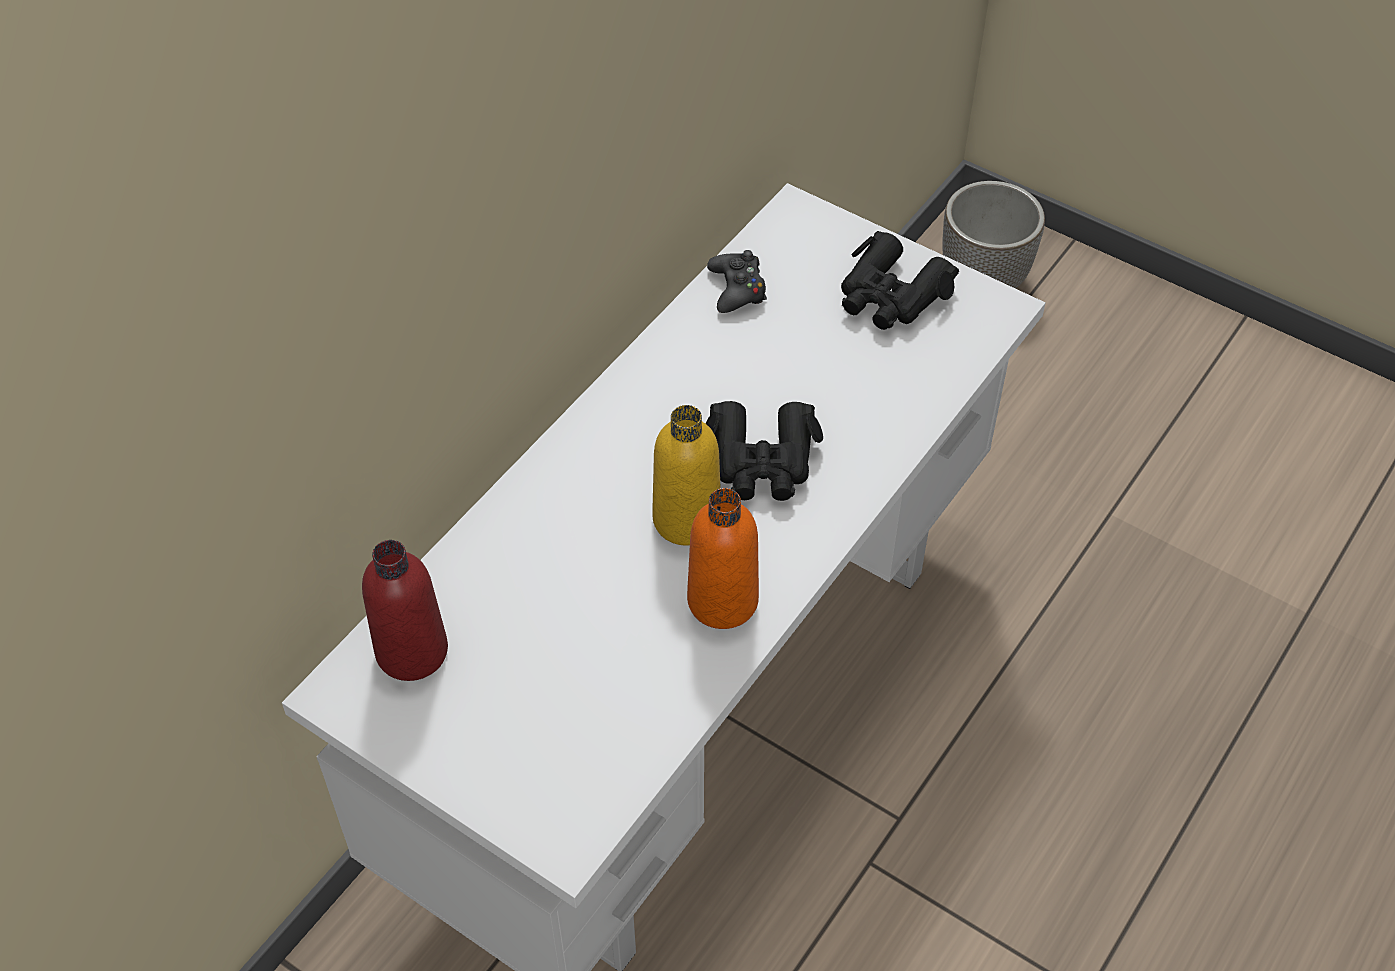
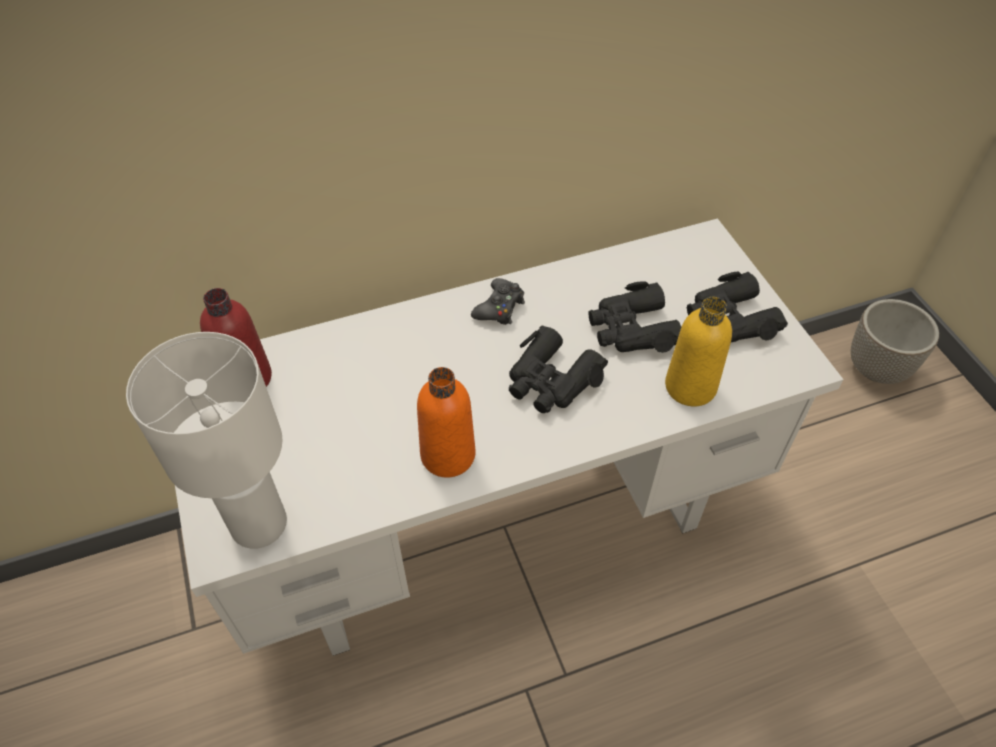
camera: 35 degrees right, 0 degrees up
yellow bottle [652,405,721,546] -> yellow bottle moved to [665,297,732,407]
black game controller [707,250,767,313] -> black game controller moved to [471,278,525,325]
none -> white table lamp [126,332,287,549]
none -> black binoculars [588,281,681,353]

